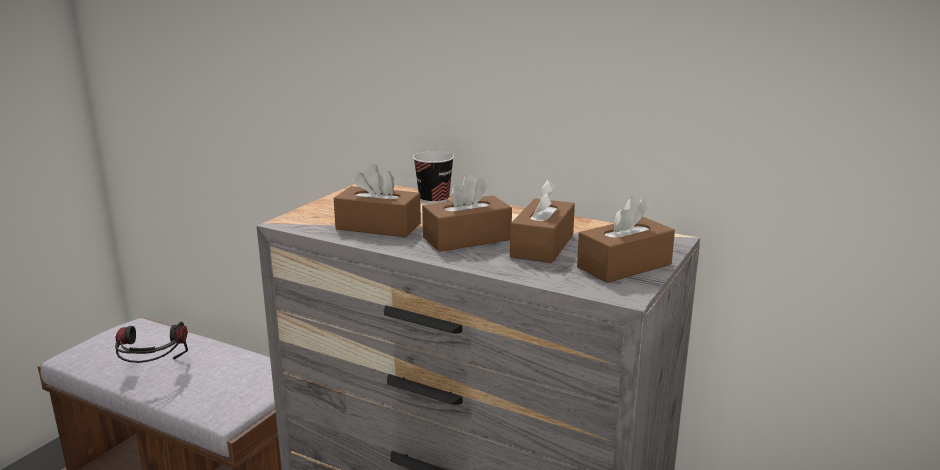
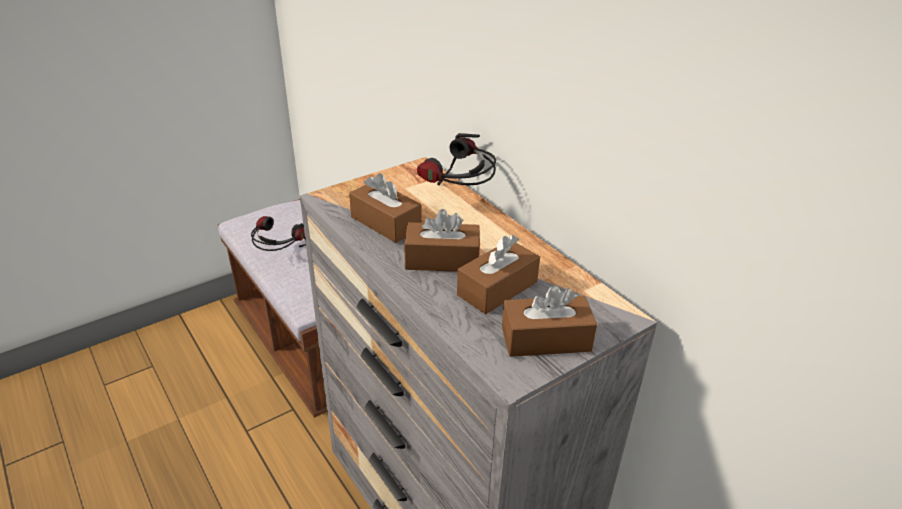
camera: 25 degrees right, 15 degrees up
cup [413,151,454,204] -> headphones [417,133,496,186]

